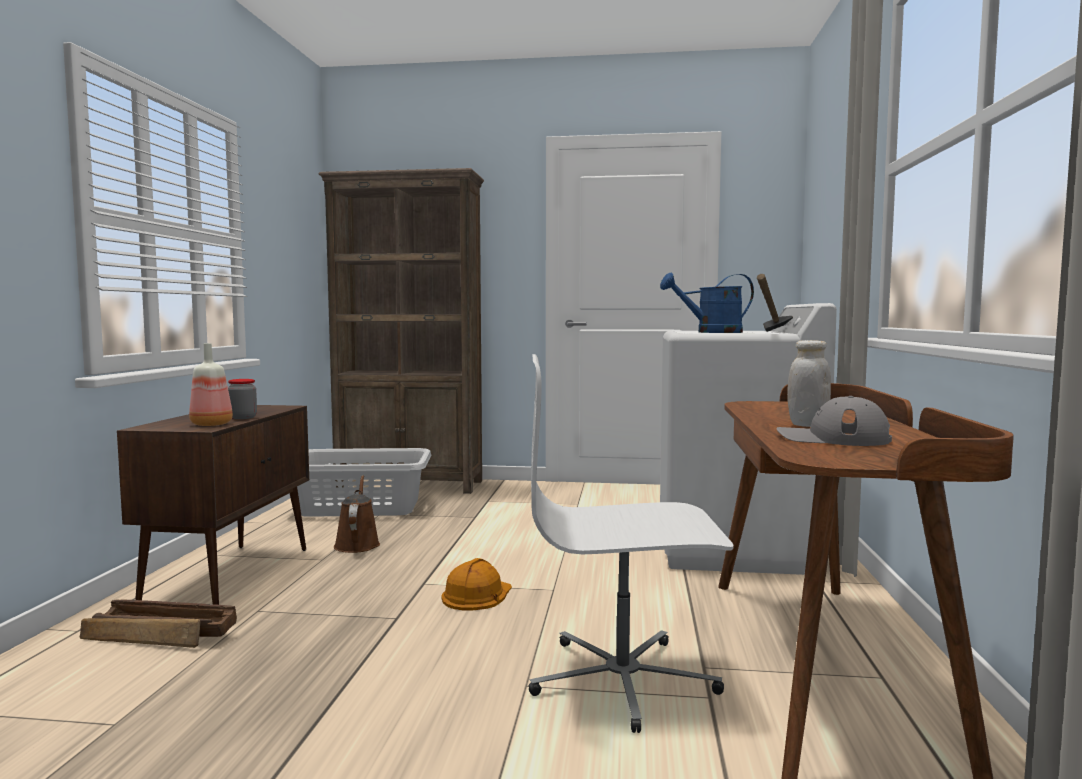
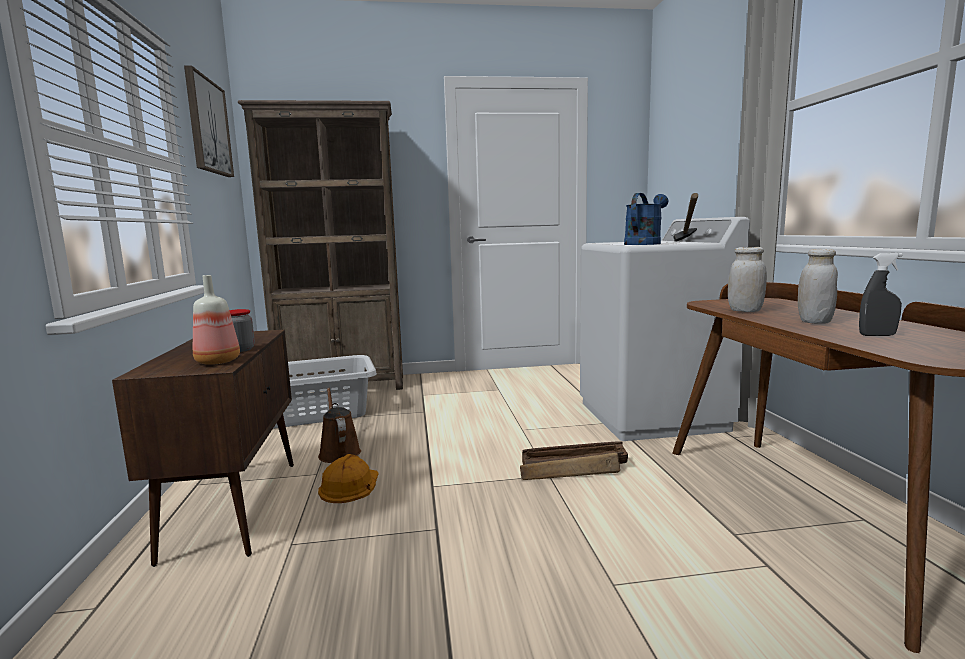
camera: 15 degrees left, 5 degrees up
crate [80,599,237,648] -> crate moved to [520,441,628,480]
orange hard hat [441,558,512,611] -> orange hard hat moved to [318,454,379,503]
white office chair [529,354,734,733] -> none
blue watering can [660,272,754,333] -> blue watering can turned 150 degrees clockwise [624,193,669,245]
grey cap [777,396,892,446] -> grey spray bottle [859,253,903,336]
none -> picture [184,66,234,177]
none -> white jar [728,247,767,312]

